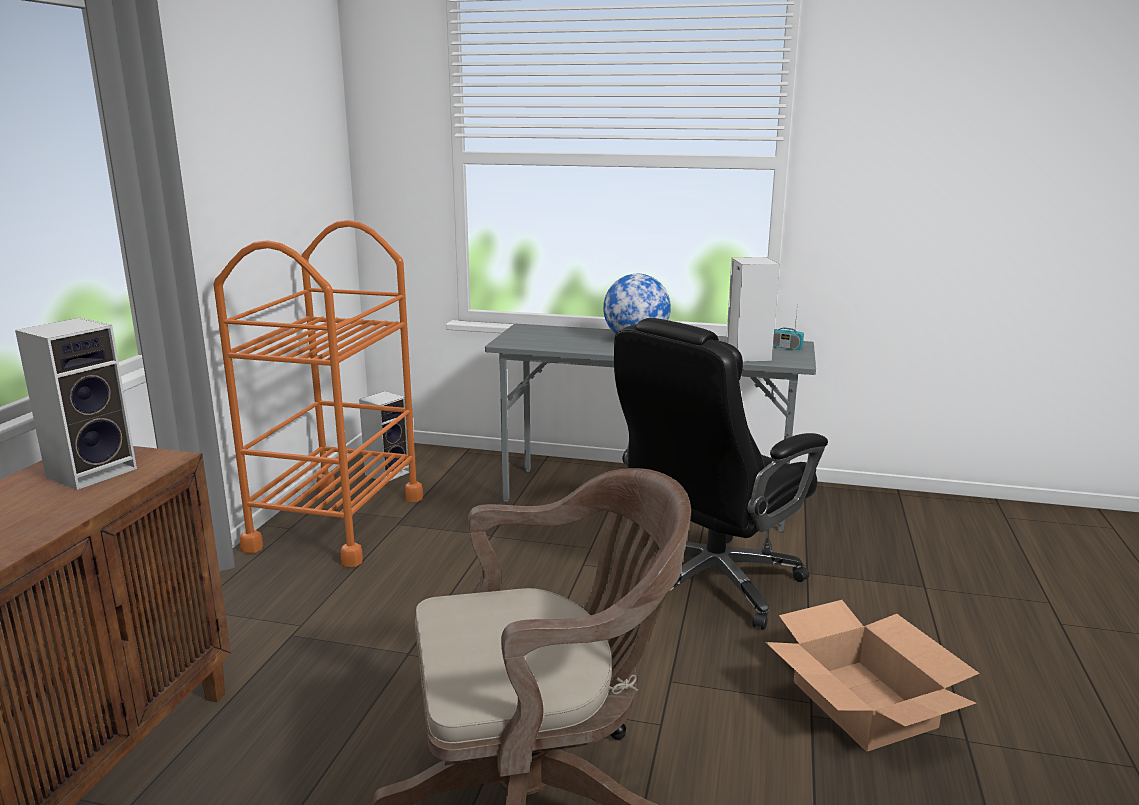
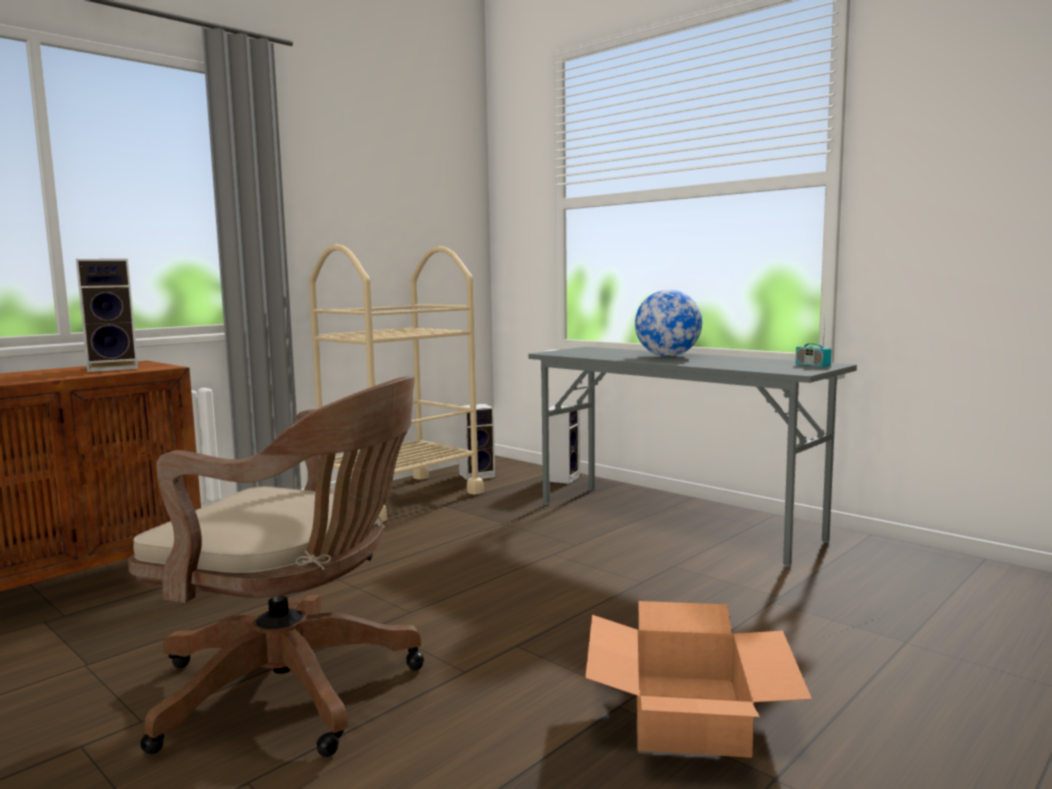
camera: 30 degrees right, 10 degrees down
orange cart [214,220,423,567] -> beige cart [309,244,484,522]
black office chair [614,318,828,630] -> none
speaker [726,257,779,361] -> speaker moved to [549,405,580,484]

